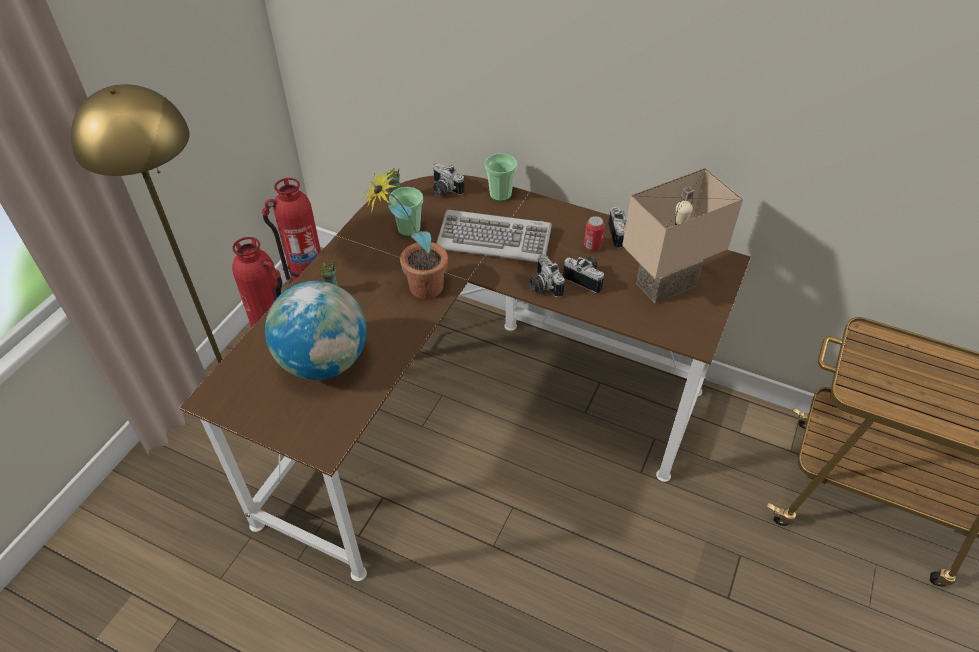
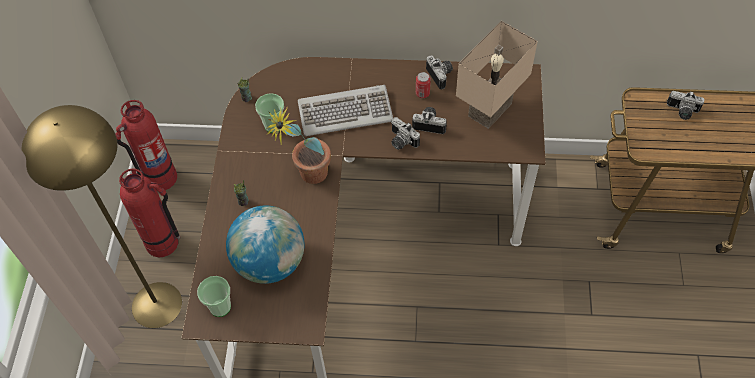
camera: 20 degrees left, 10 degrees up
camera [432,163,464,196] -> camera moved to [667,91,705,120]
cup [485,153,517,202] -> cup moved to [197,276,231,317]

